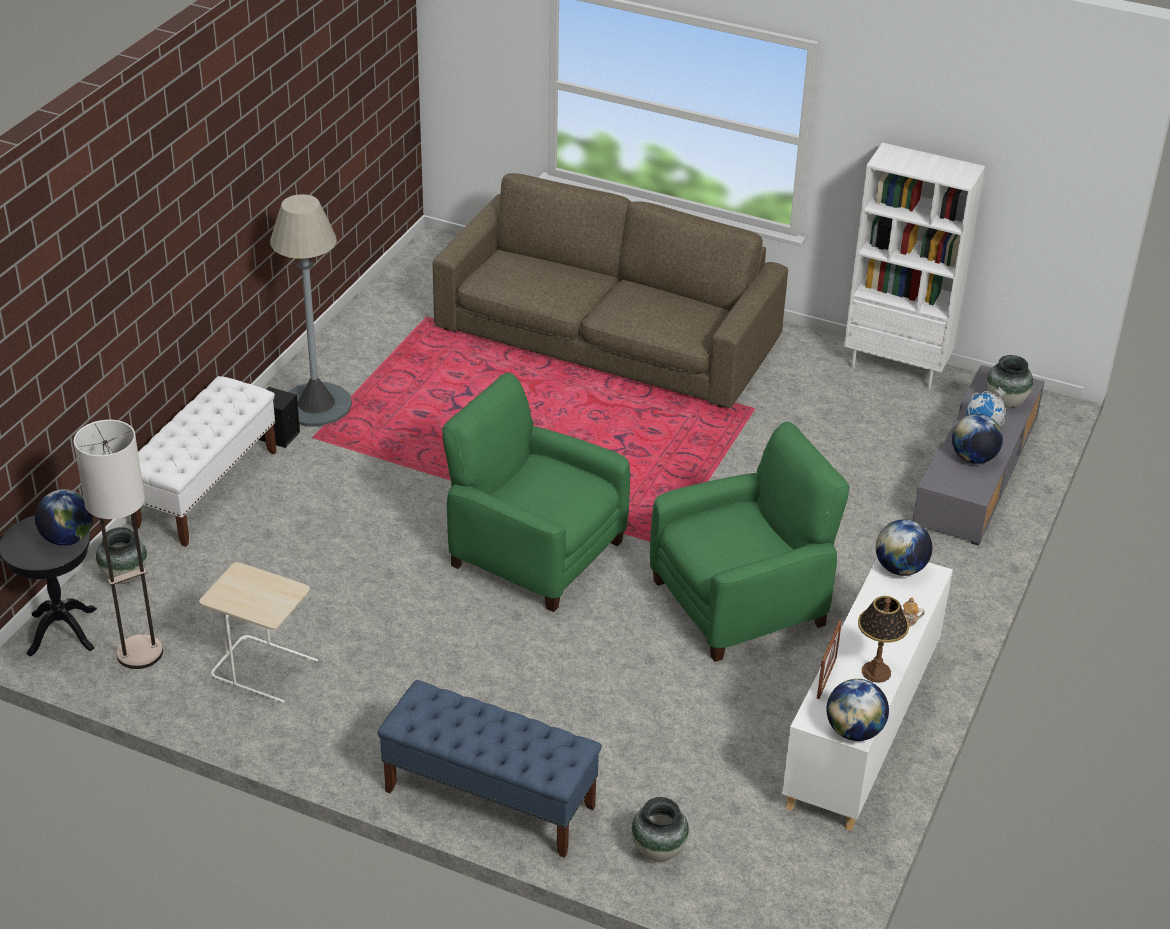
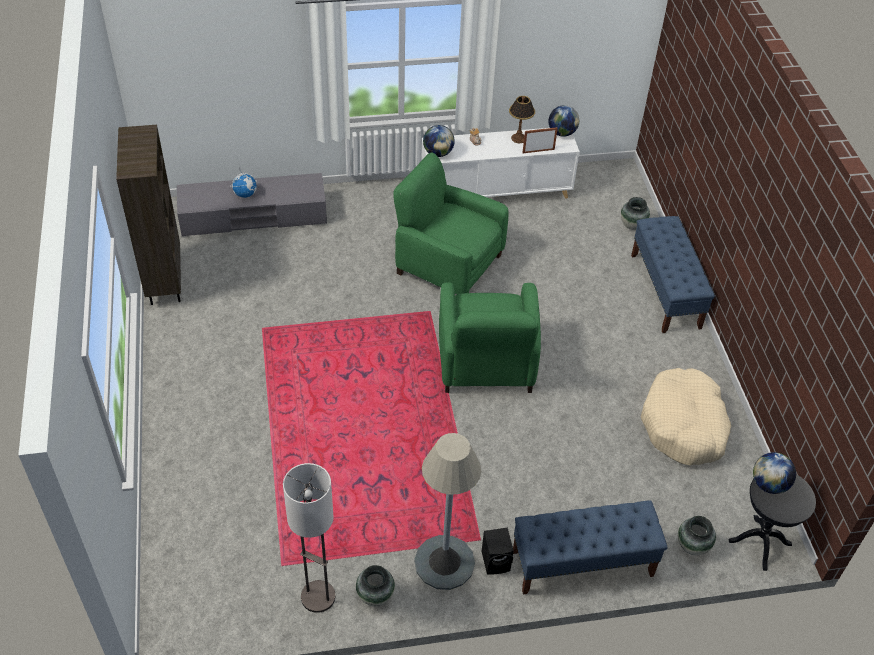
camera: 125 degrees left, 10 degrees up
floor lamp [74,420,163,669] -> floor lamp moved to [283,463,335,613]
white bench [131,376,276,547] -> blue bench [513,500,668,595]
beige side table [199,562,318,703] -> beige dog bed [641,368,731,466]
brown sofa [432,173,788,408] -> none
white bookcase [844,143,985,389] -> brown bookcase [116,125,181,305]
globe [952,414,1003,464] -> none
vase [987,355,1033,408] -> vase moved to [356,565,395,606]

